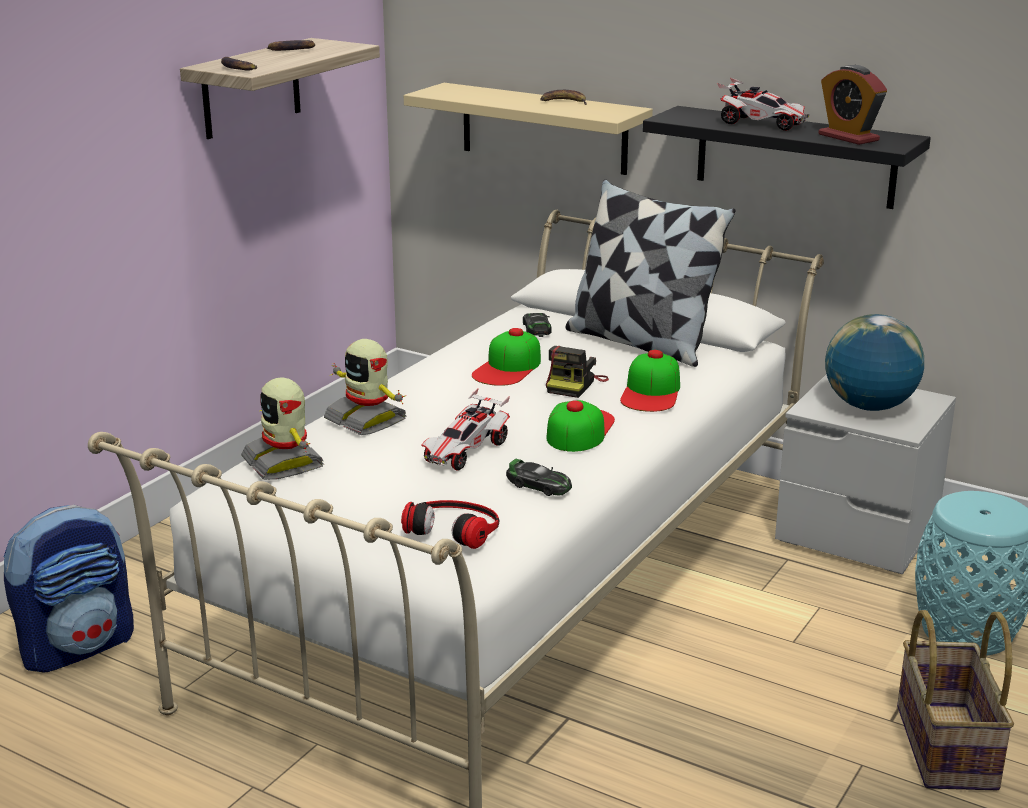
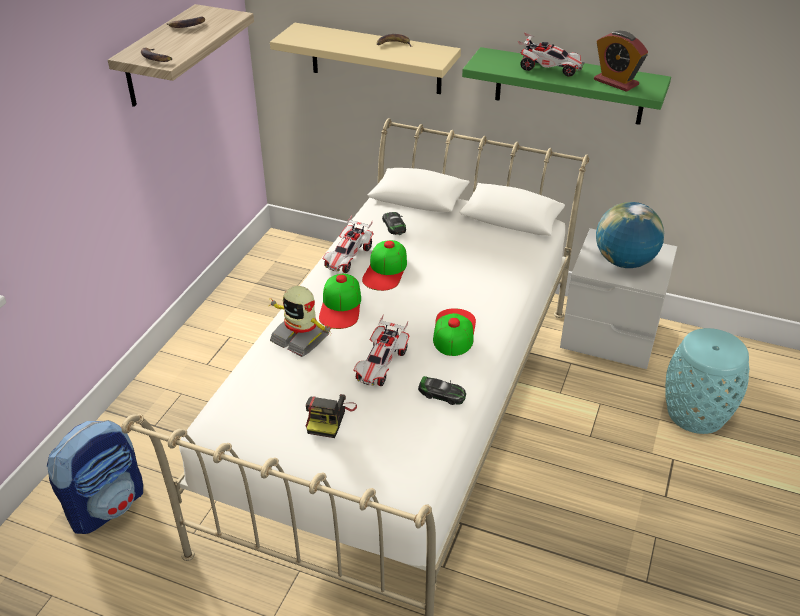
camera: 10 degrees left, 15 degrees up
toy robot [241,377,324,480] -> none
headphones [401,500,499,549] -> none
camera [546,346,609,398] -> camera moved to [306,394,357,438]
pillow [565,179,736,367] -> none
cap [620,350,680,412] -> cap moved to [319,274,361,329]
black shelf [643,106,931,209] -> green shelf [462,47,671,125]
basket [897,610,1014,790] -> none
none -> toy car [322,215,374,273]

